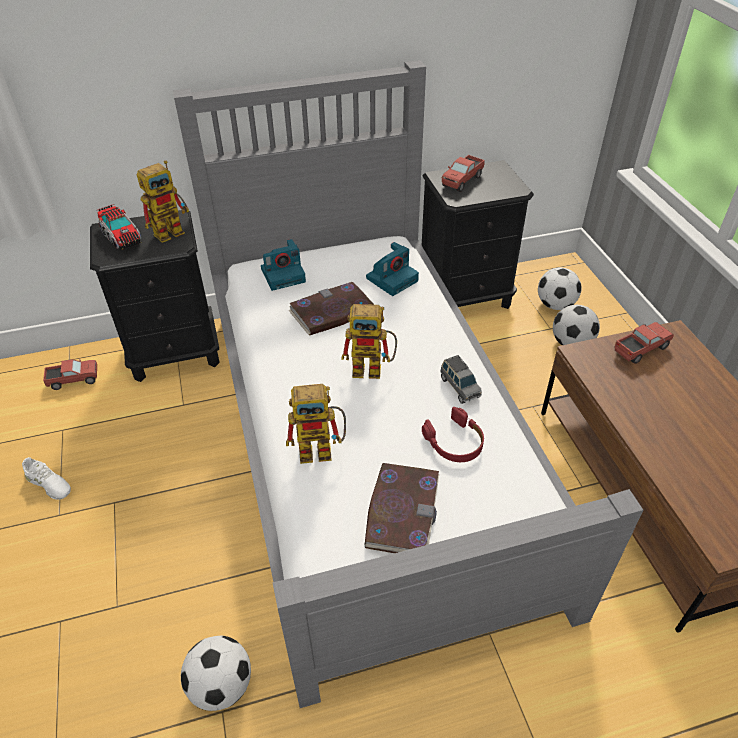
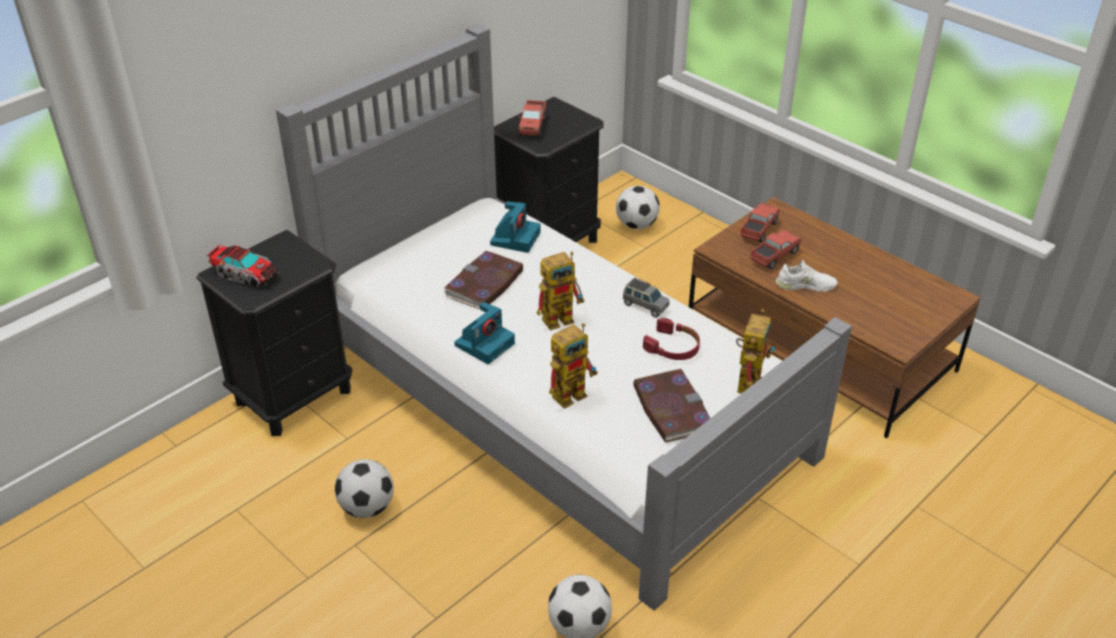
camera: 30 degrees left, 5 degrees down
white shoe [22,457,71,500] -> white shoe moved to [776,260,838,292]
toy truck [43,359,97,390] -> toy truck moved to [751,230,801,269]
toy robot [137,160,189,243] -> toy robot moved to [736,309,775,394]
camera [261,239,306,291] -> camera moved to [455,302,515,364]
football [553,305,600,345] -> football moved to [335,459,394,518]

